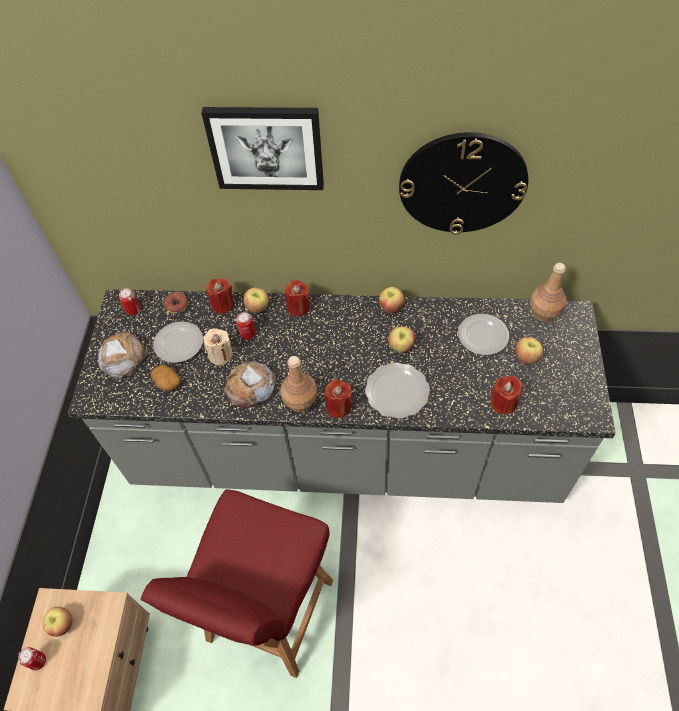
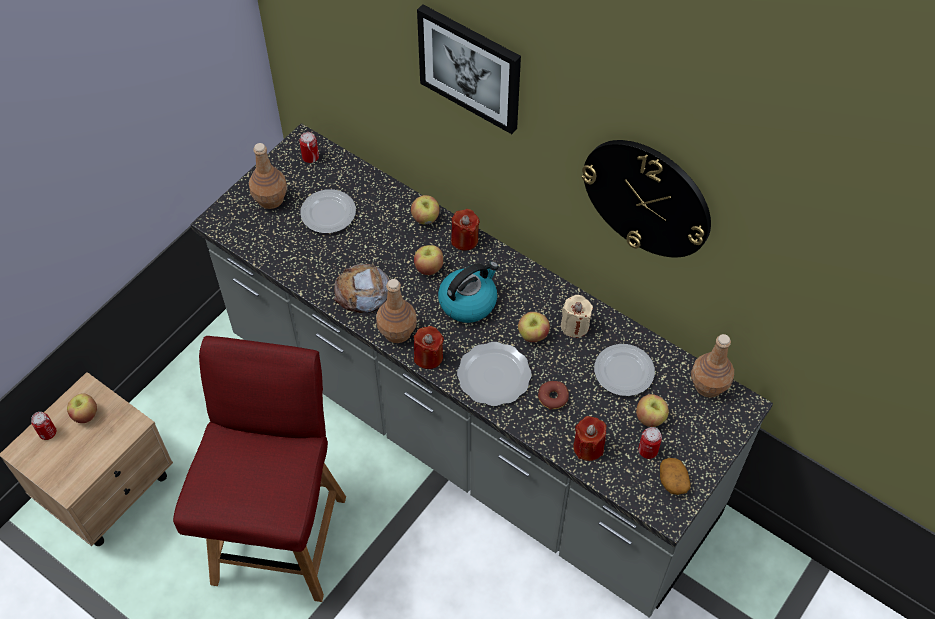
camera: 30 degrees right, 0 degrees up
bread [97,331,148,380] -> brown bottle [249,143,287,209]
red chair [141,489,333,678] -> red chair turned 135 degrees clockwise [173,336,346,602]
potato [151,365,181,391] -> potato moved to [660,458,690,495]
donut [163,292,188,313] -> donut moved to [538,381,569,410]
beige candle [204,328,233,365] -> beige candle moved to [561,295,593,338]
red candle [206,279,234,314] -> none
can [236,312,255,340] -> can moved to [638,427,662,459]
apple [379,287,404,313] -> apple moved to [414,245,443,275]
none -> kettle [438,261,499,323]

